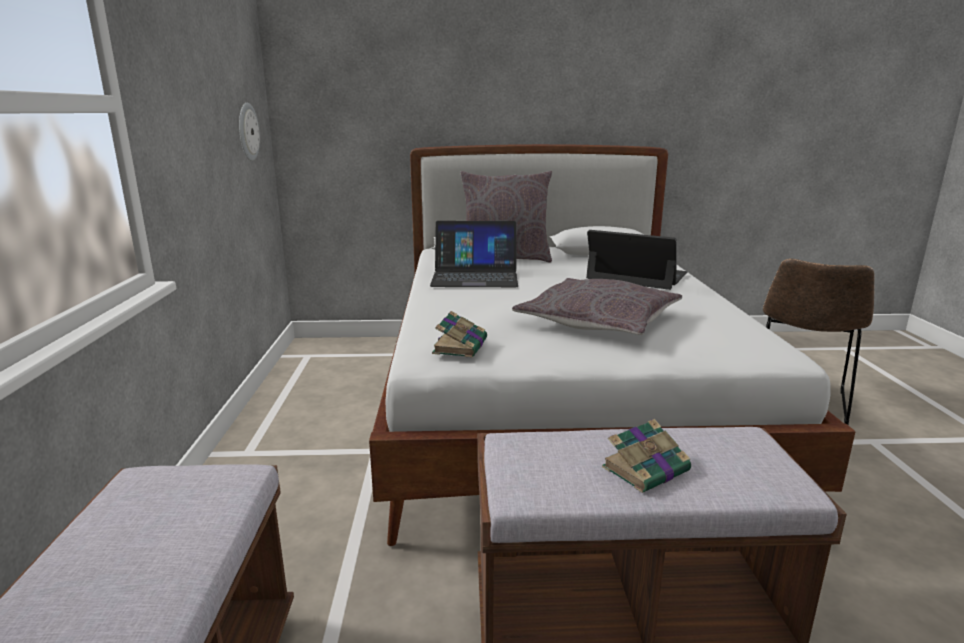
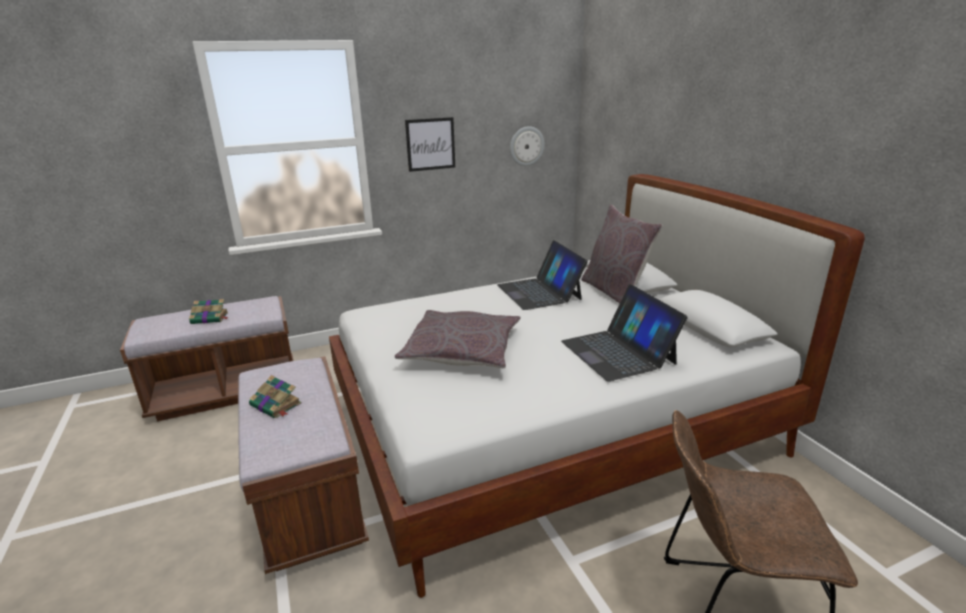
camera: 70 degrees right, 5 degrees up
book [432,311,487,358] -> book moved to [189,299,228,324]
laptop [586,230,687,290] -> laptop turned 150 degrees clockwise [561,284,688,381]
none -> picture [405,117,455,172]

